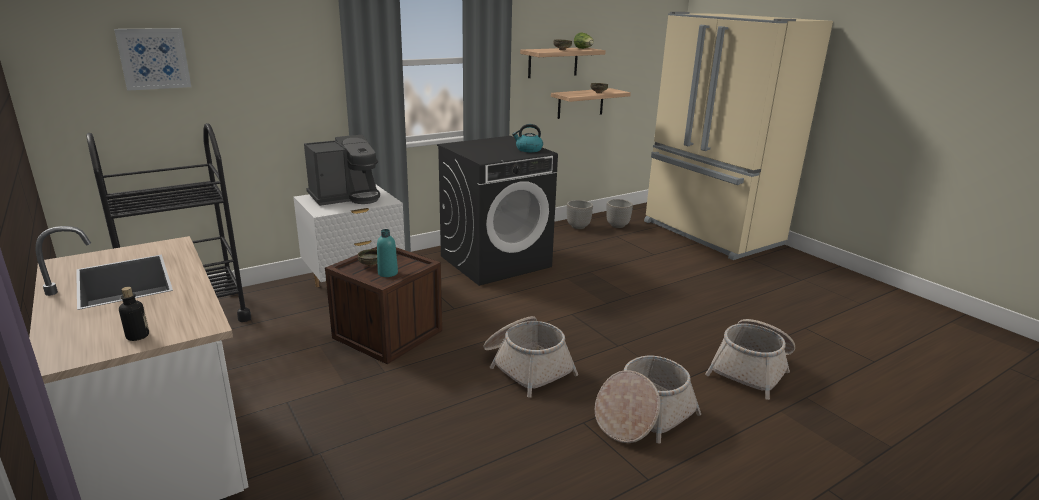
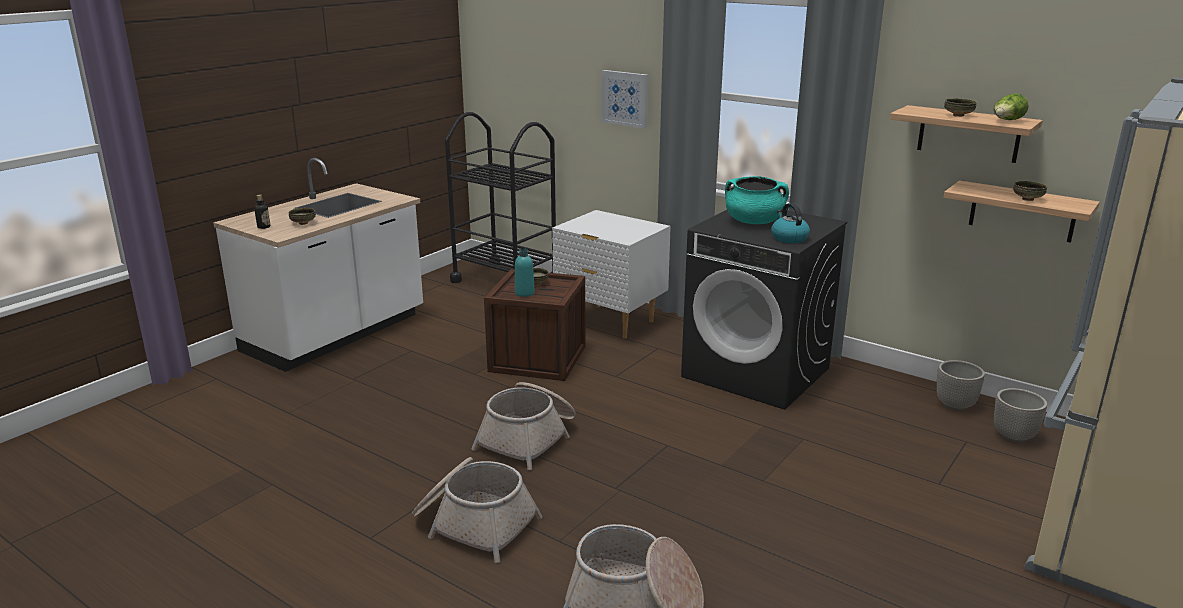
camera: 70 degrees right, 0 degrees up
picture [114,28,191,91] -> picture moved to [602,70,648,128]
coffee machine [304,135,380,206] -> none
none -> bowl [289,208,316,225]
none -> turquoise cooking pot [725,176,789,224]

